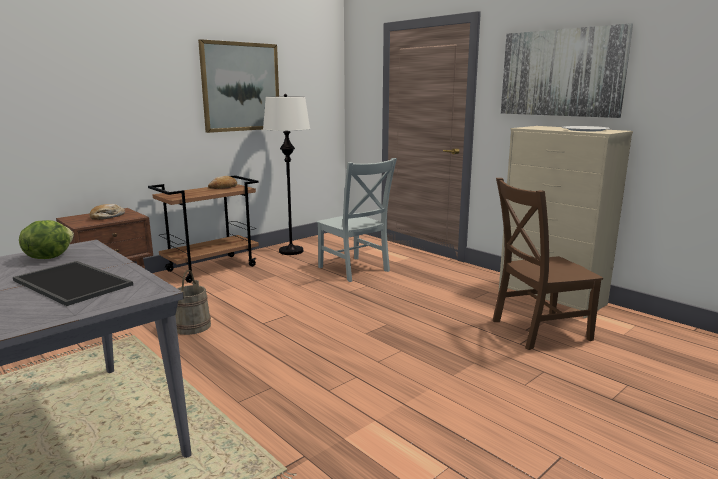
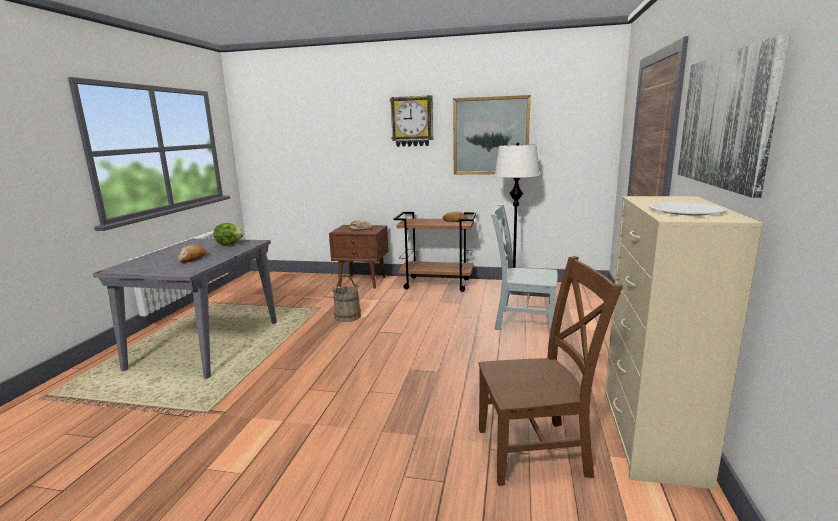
camera: 55 degrees right, 0 degrees up
tray [13,261,133,306] -> bread [178,245,206,263]
grey chair [316,158,397,282] -> grey chair turned 90 degrees clockwise [491,204,558,335]
brown chair [493,178,603,350] -> brown chair turned 135 degrees clockwise [478,256,623,486]
none -> wall clock [390,95,433,147]

